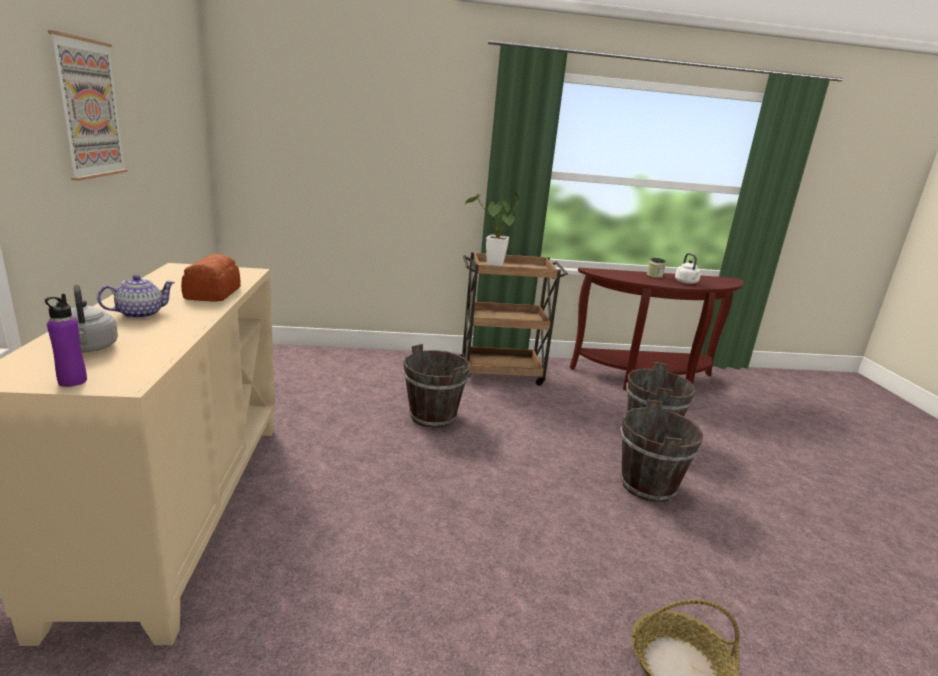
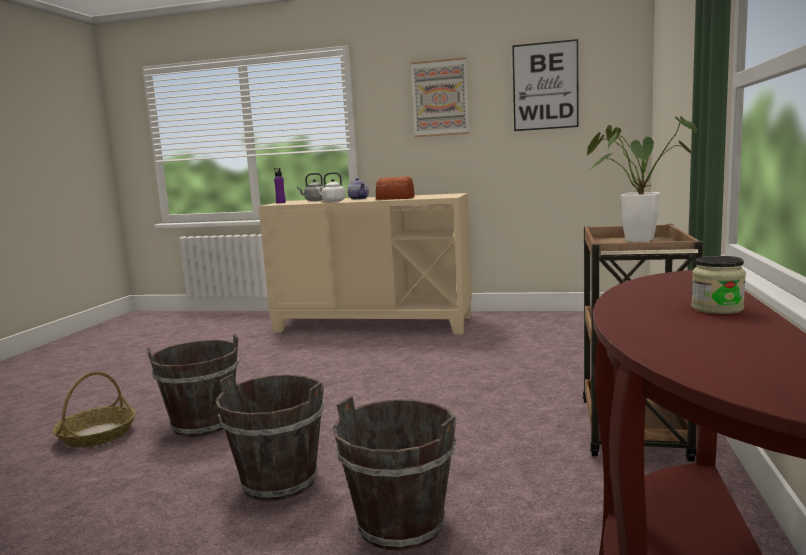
camera: 110 degrees right, 10 degrees down
brown bucket [403,344,470,428] -> brown bucket moved to [147,334,239,437]
white kettle [675,253,701,284] -> white kettle moved to [315,172,345,202]
none -> picture [512,39,579,131]

